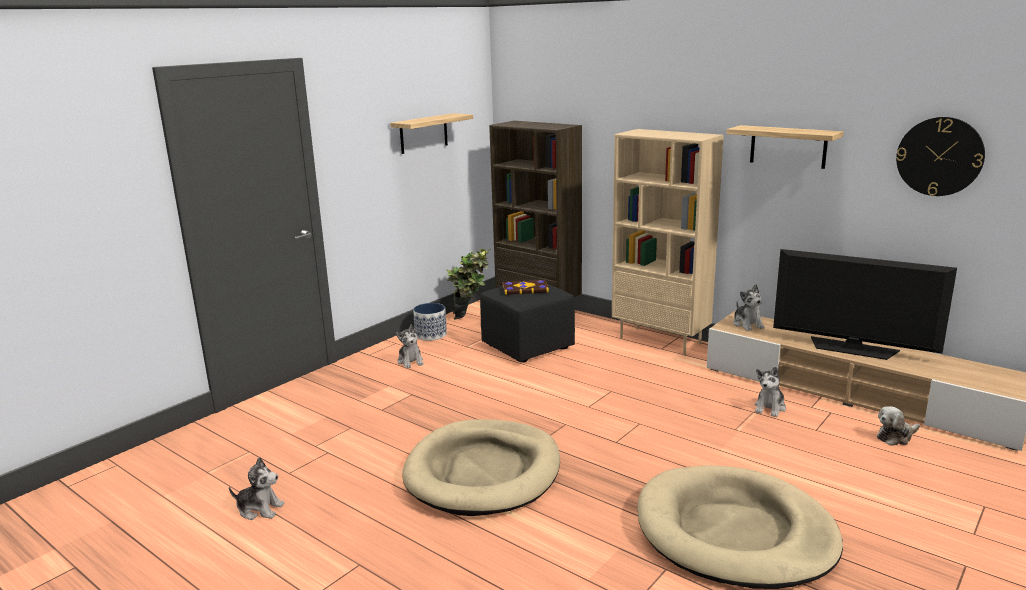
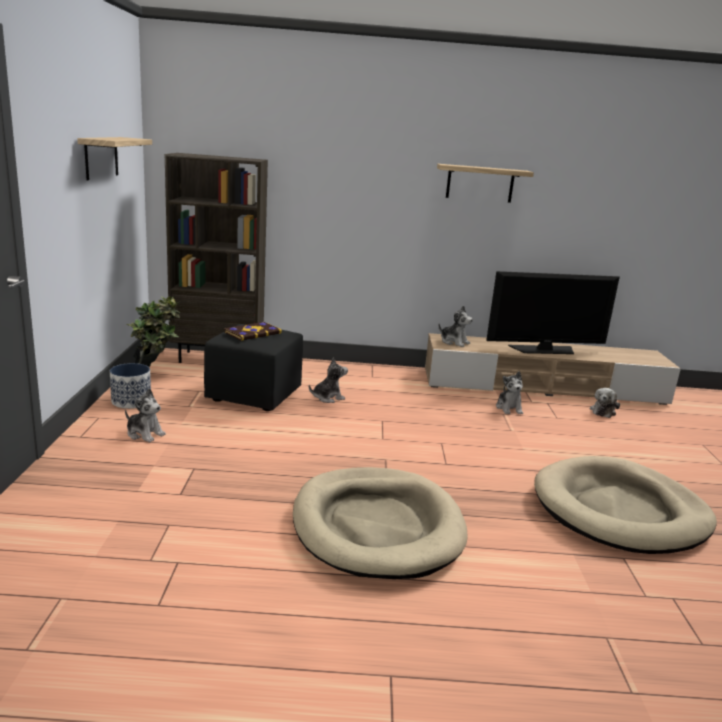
camera: 40 degrees left, 0 degrees up
plush toy [229,457,285,520] -> plush toy moved to [309,357,348,403]
beige bookcase [612,129,724,355] -> none
wall clock [896,117,985,196] -> none

